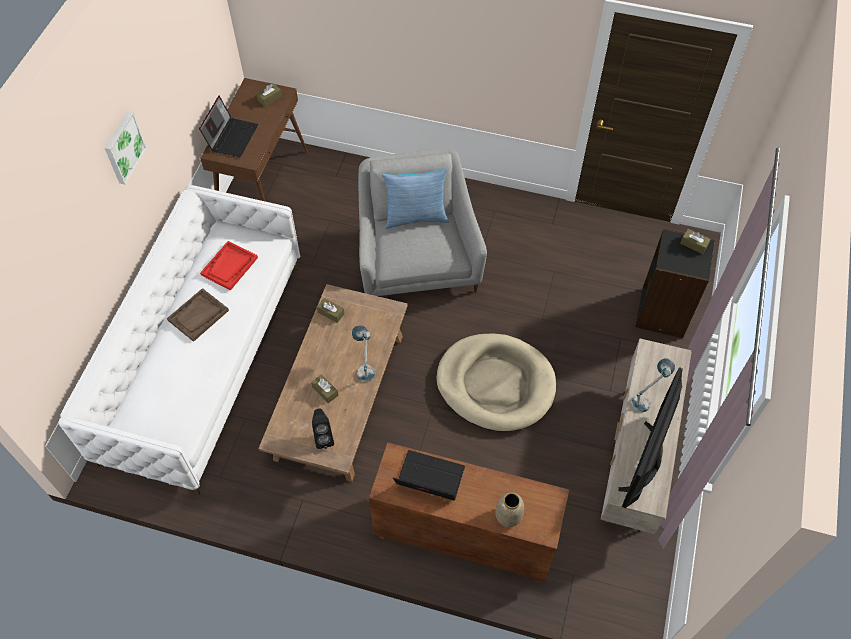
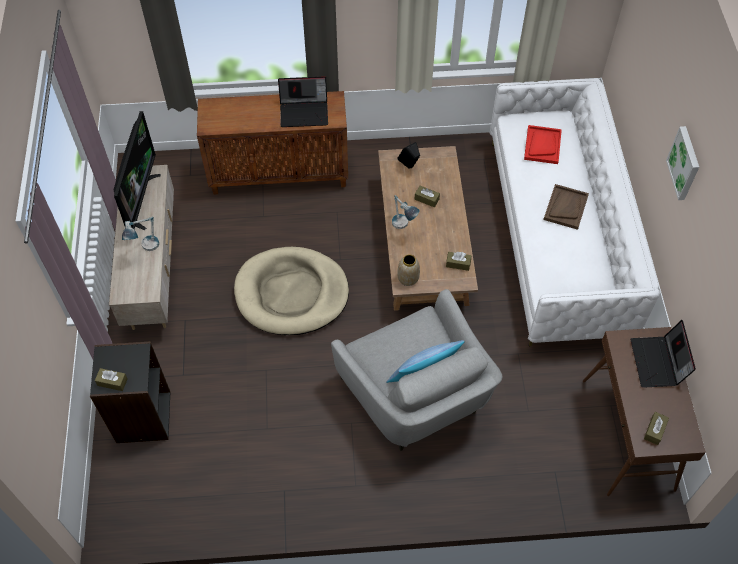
camera: 160 degrees right, 0 degrees up
red tray [200,241,258,291] -> red tray moved to [524,125,562,164]
vase [496,492,524,527] -> vase moved to [397,254,420,286]

